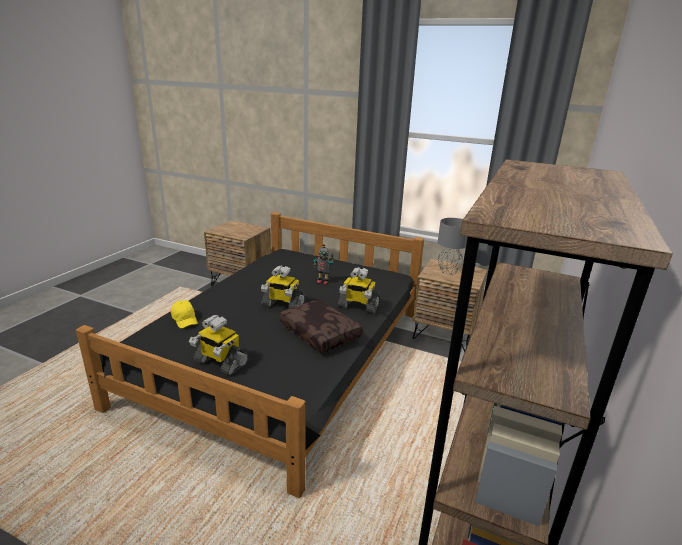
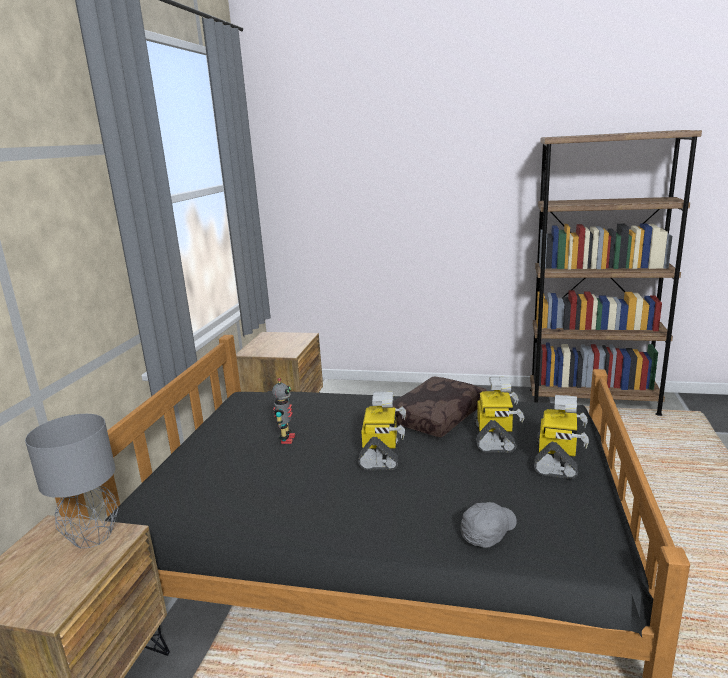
camera: 100 degrees left, 5 degrees down
yellow cap [171,300,198,328] -> grey cap [461,502,517,548]
toy robot [338,267,380,314] -> toy robot moved to [473,377,524,453]
grey table lamp [438,218,467,275] -> grey table lamp moved to [25,414,119,548]

